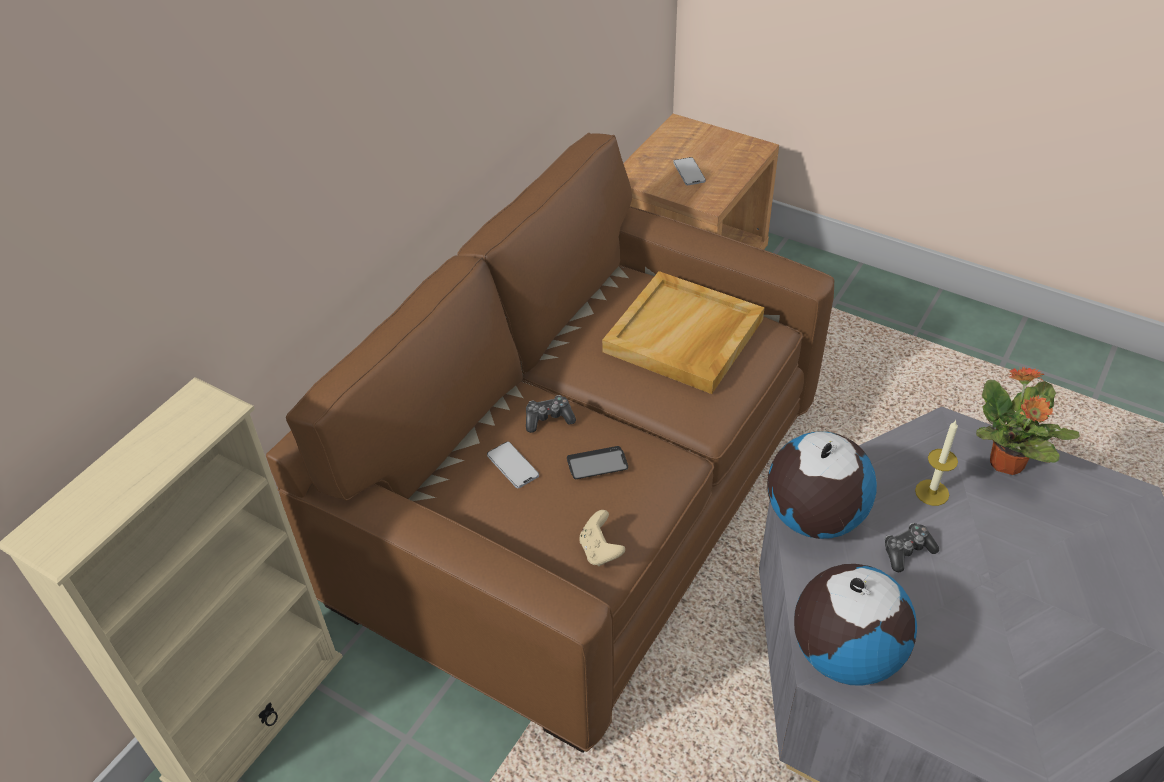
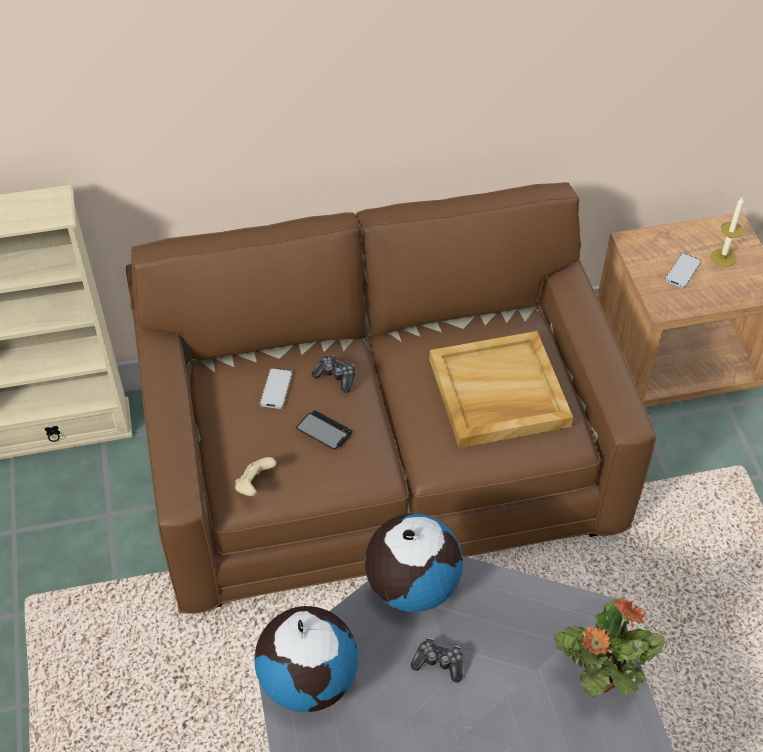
camera: 45 degrees right, 5 degrees up
candle [915,420,958,506] -> candle moved to [711,197,744,267]

